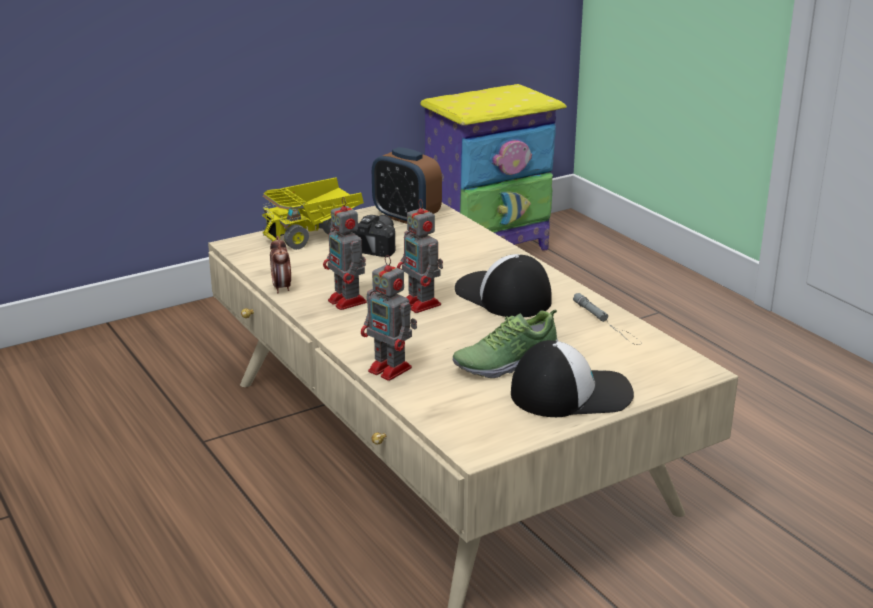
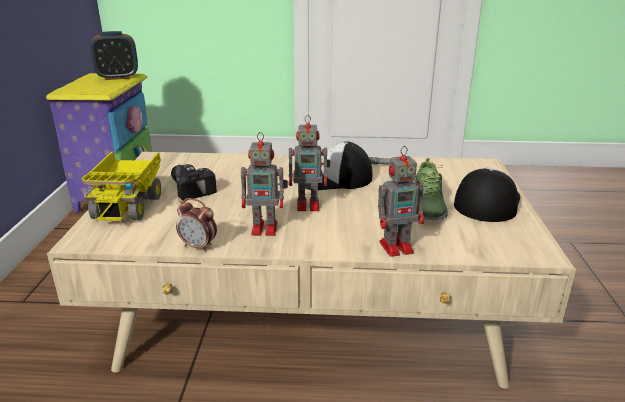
camera: 55 degrees left, 0 degrees up
alarm clock [372,147,442,224] -> alarm clock moved to [90,31,138,80]

